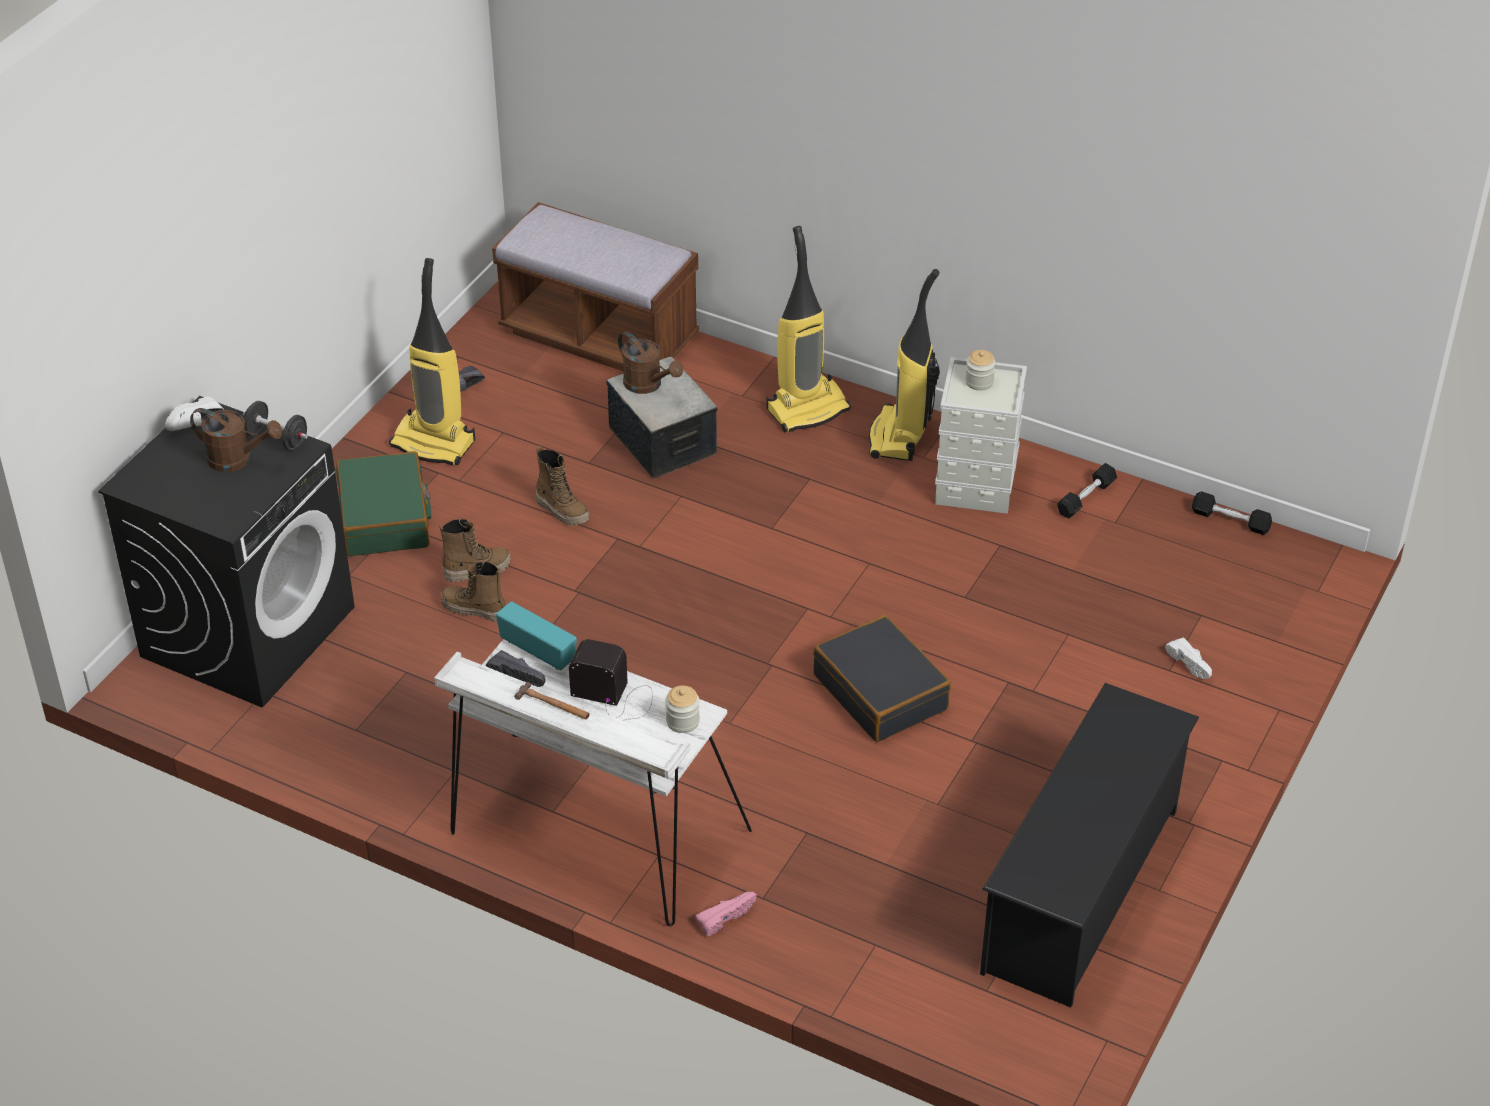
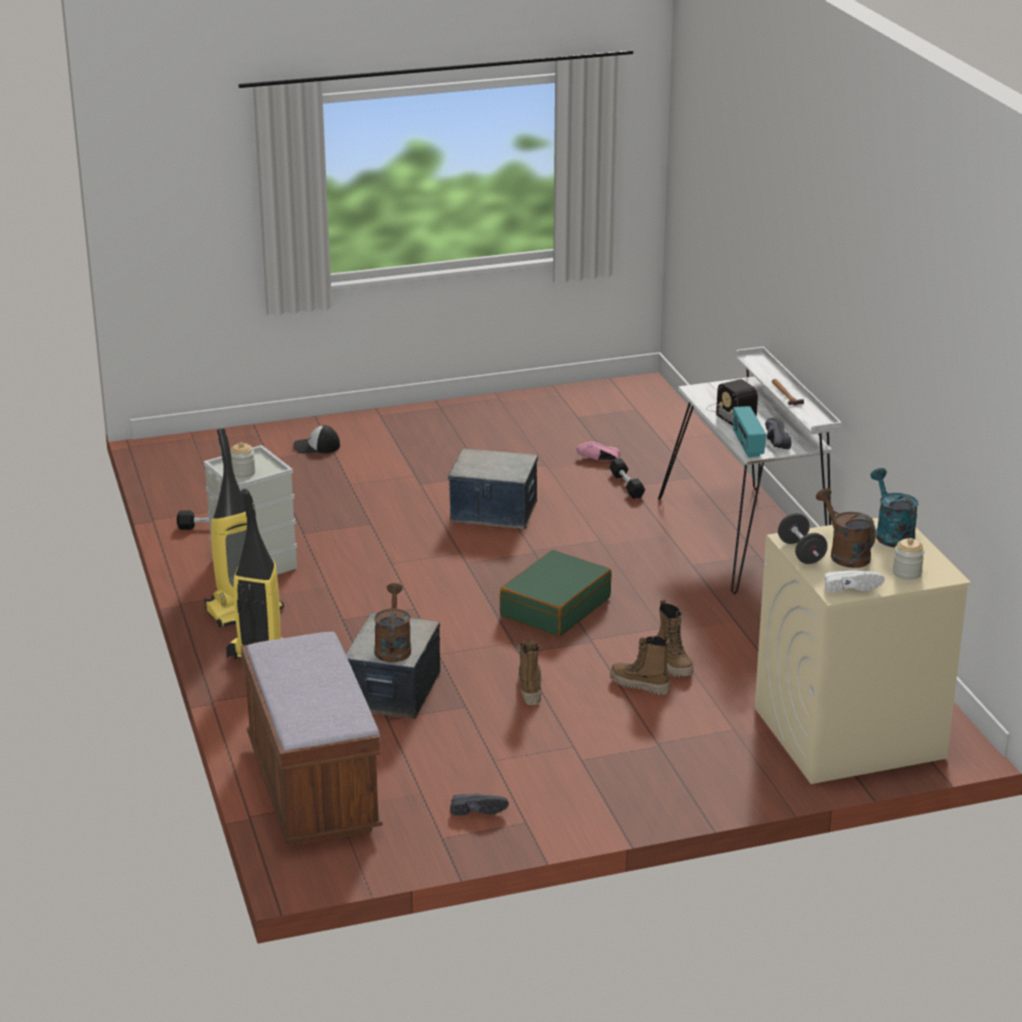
camera: 135 degrees left, 15 degrees down
black washing machine [98,396,355,708] -> beige washing machine [755,518,971,784]
green suitcase [336,451,431,556] -> green suitcase moved to [500,550,612,637]
vacuum cleaner [389,258,475,465] -> none
jar [665,685,700,733] -> jar moved to [893,538,925,580]
pink shoe [695,892,757,936] -> pink shoe moved to [577,442,620,461]
black suitcase [813,615,951,742] -> storage box [448,448,538,529]
black shoe rack [980,683,1199,1007] -> none
white shoe [1165,637,1212,679] -> cap [293,425,340,454]
black dumbbell [1192,491,1272,535] -> black dumbbell moved to [609,458,645,499]
none -> turquoise watering can [870,468,918,548]

